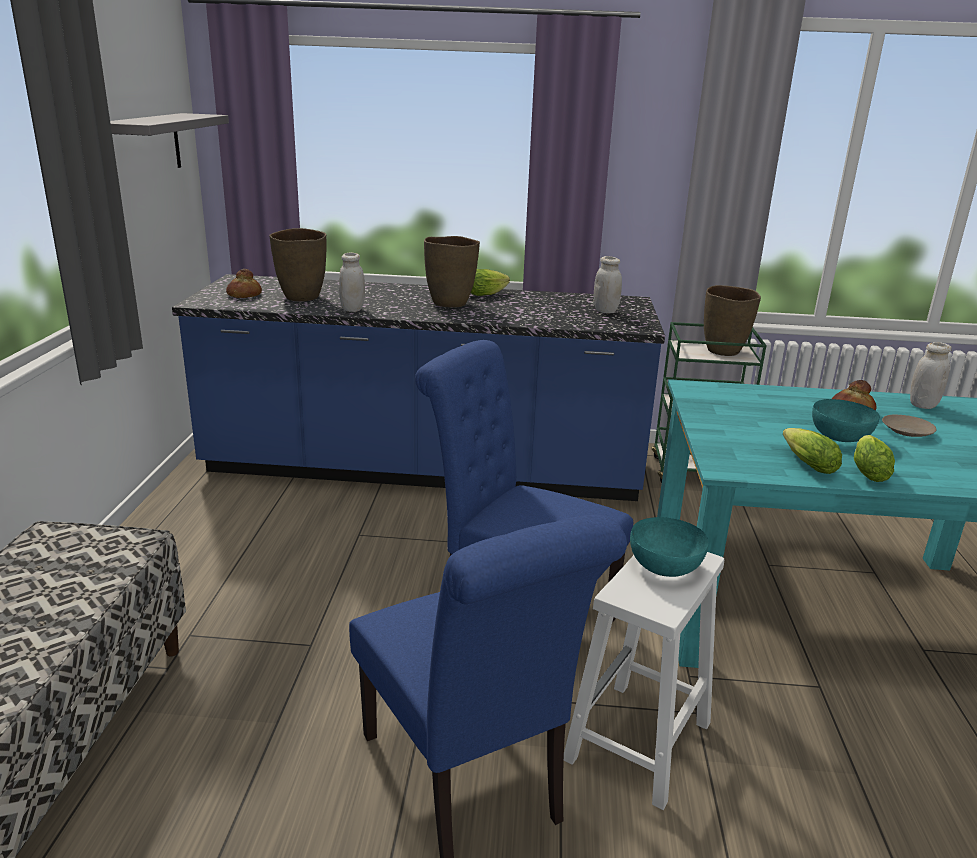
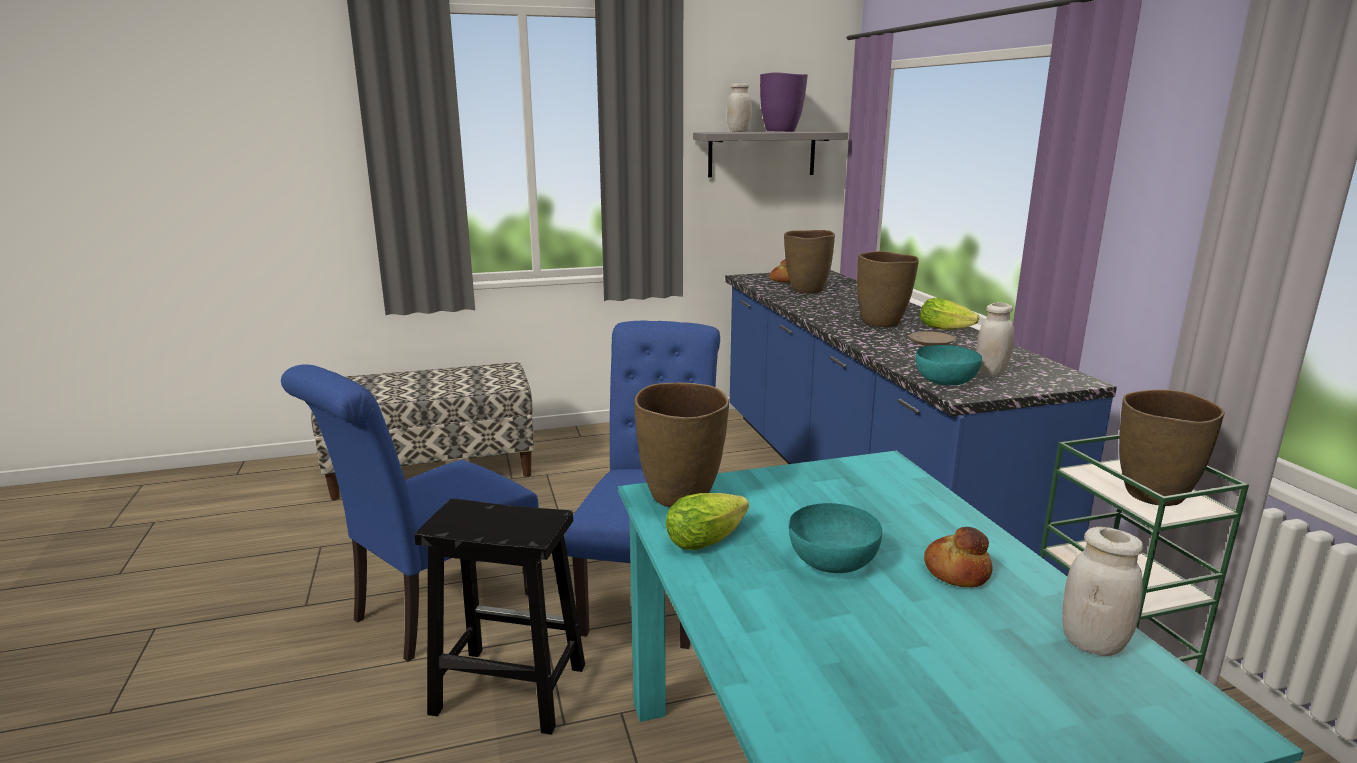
camera: 70 degrees right, 5 degrees down
white jar [339,253,365,312] -> white jar moved to [727,83,752,132]
white stool [564,552,724,810] -> black stool [415,498,585,735]
turquoise bowl [630,517,708,577] -> turquoise bowl moved to [916,345,982,386]
lettuce [854,435,895,482] -> none
beige plate [882,415,937,437] -> beige plate moved to [909,331,955,346]
none -> brown vase [634,383,729,508]
none -> purple vase [760,73,808,132]

